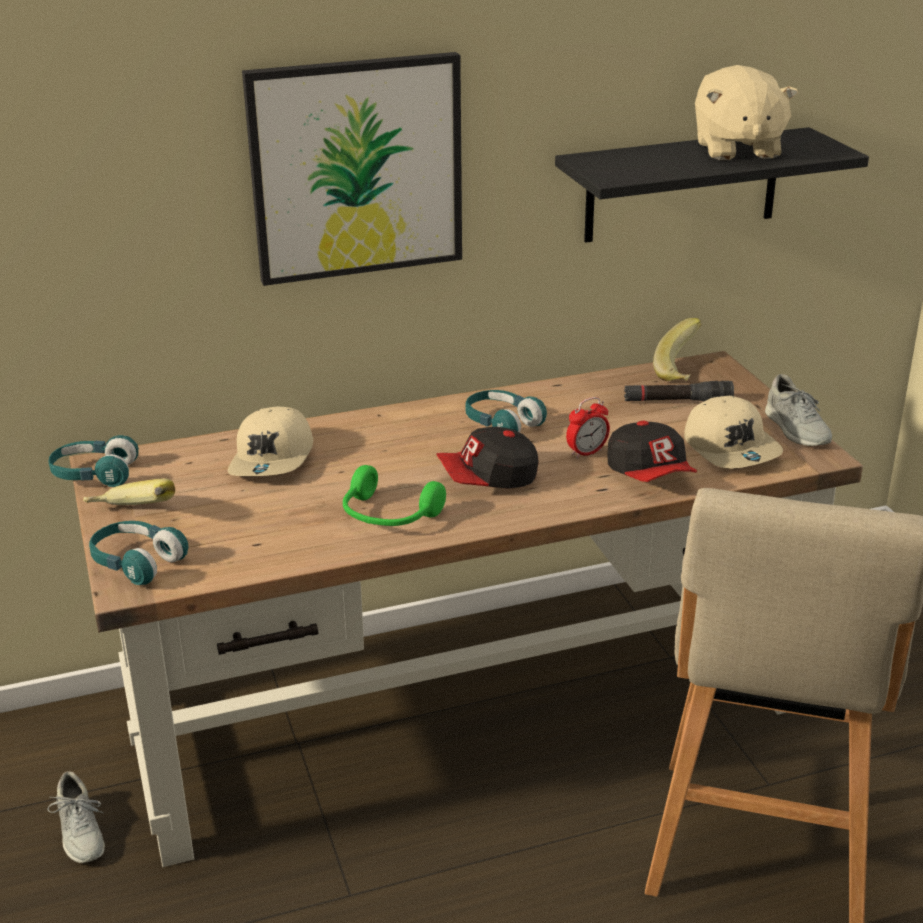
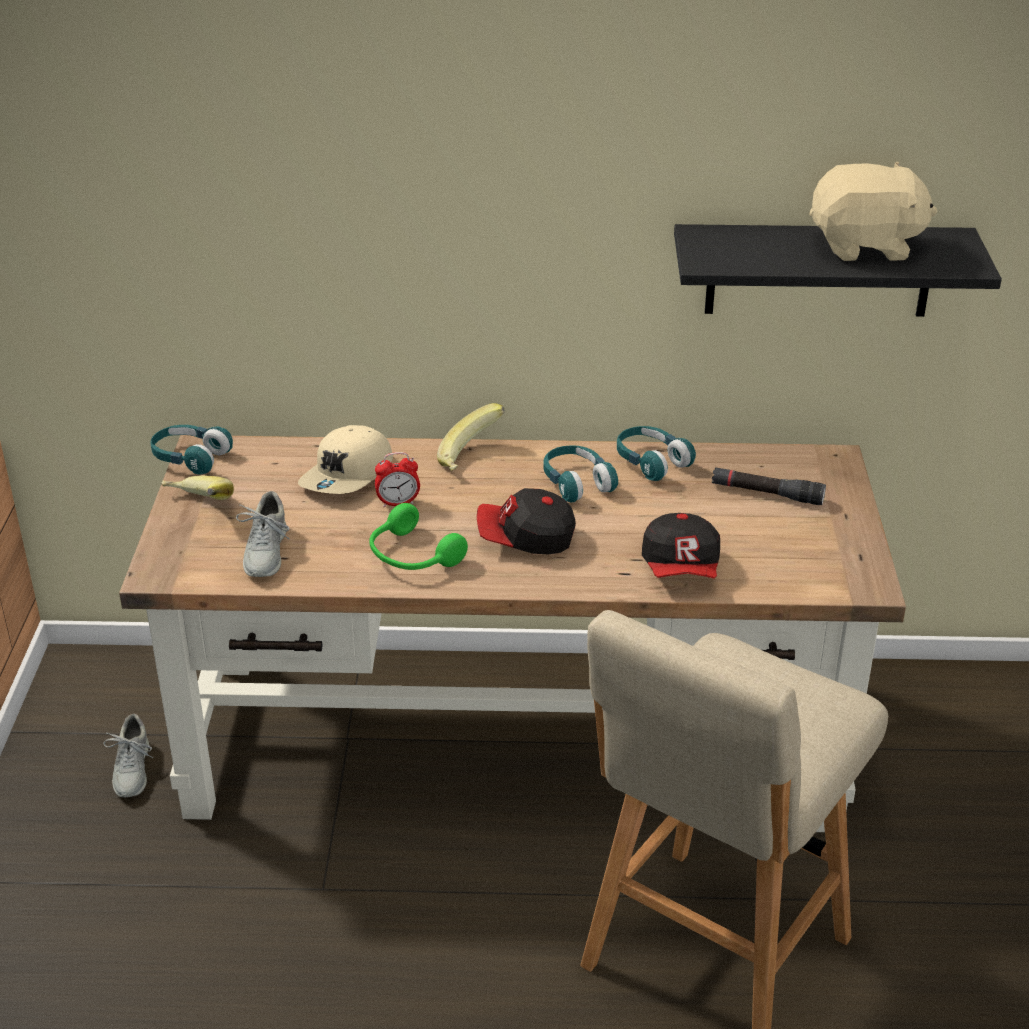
camera: 20 degrees right, 5 degrees up
turquoise headphones [89,521,188,585] -> turquoise headphones moved to [617,426,696,481]
picture [242,52,462,286] -> none
alarm clock [566,397,610,459] -> alarm clock moved to [375,452,420,507]
banana [653,318,702,381] -> banana moved to [437,403,505,471]
beige cap [684,396,783,469] -> none
beige plush toy [695,65,798,160] -> beige plush toy turned 105 degrees counterclockwise [809,162,938,261]
grey shoe [765,374,832,446] -> grey shoe moved to [236,491,290,577]

